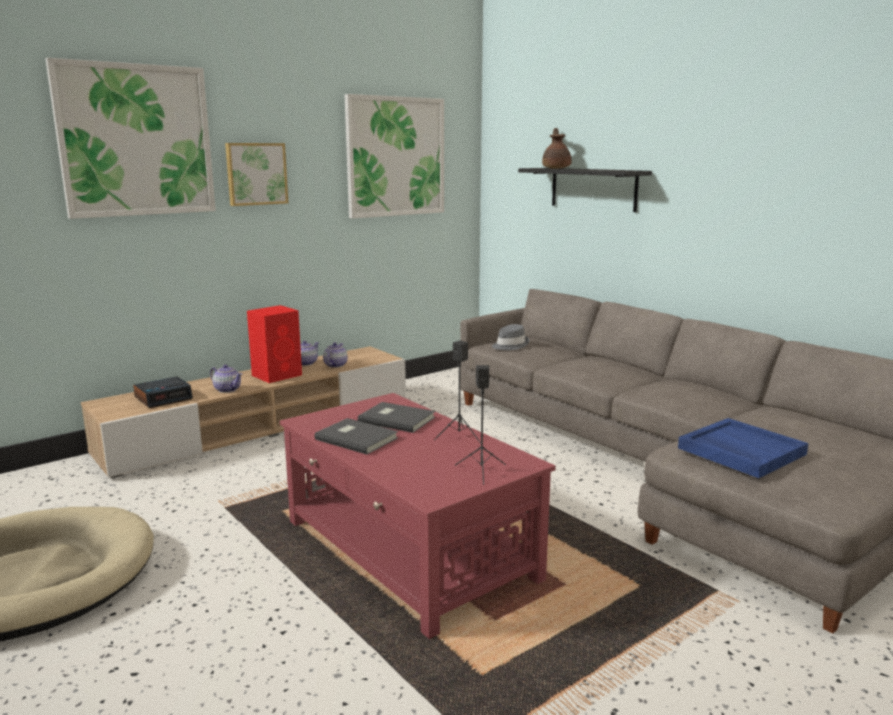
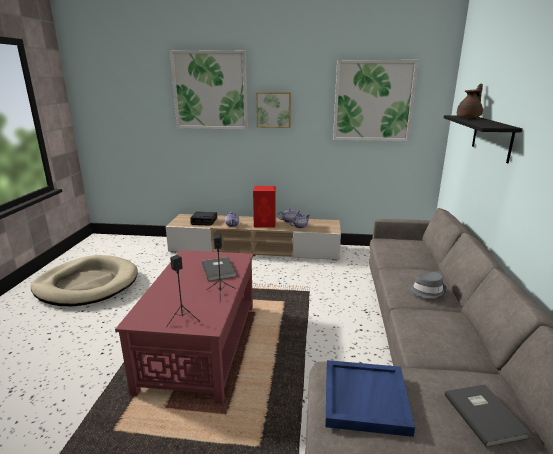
camera: 45 degrees right, 5 degrees up
grey book [314,418,398,455] -> grey book moved to [445,384,531,447]
grey hat [492,324,529,350] -> grey hat moved to [408,272,447,298]

